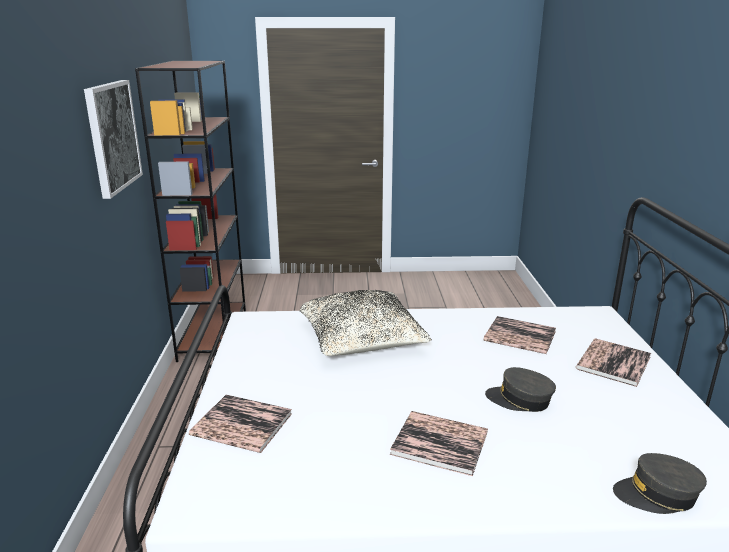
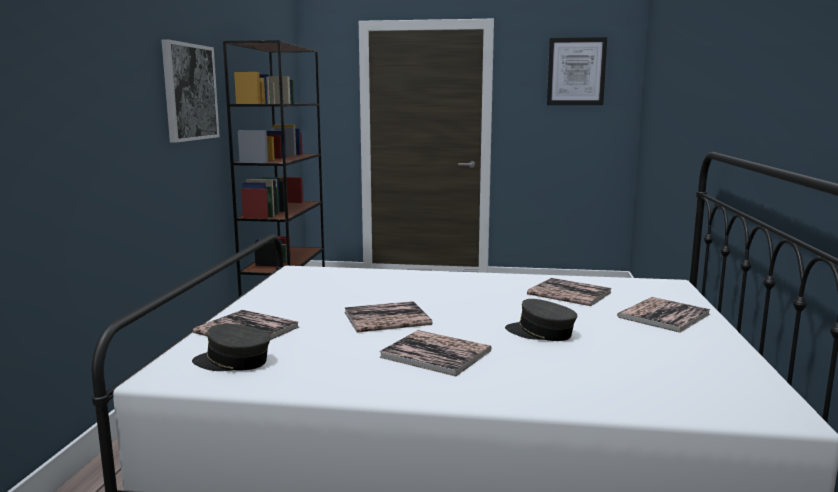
camera: 10 degrees right, 10 degrees down
beige pillow [300,290,432,356] -> none
grey cap [613,453,707,514] -> grey cap moved to [192,324,271,371]
none -> book [344,301,432,333]
none -> picture [547,37,607,105]

